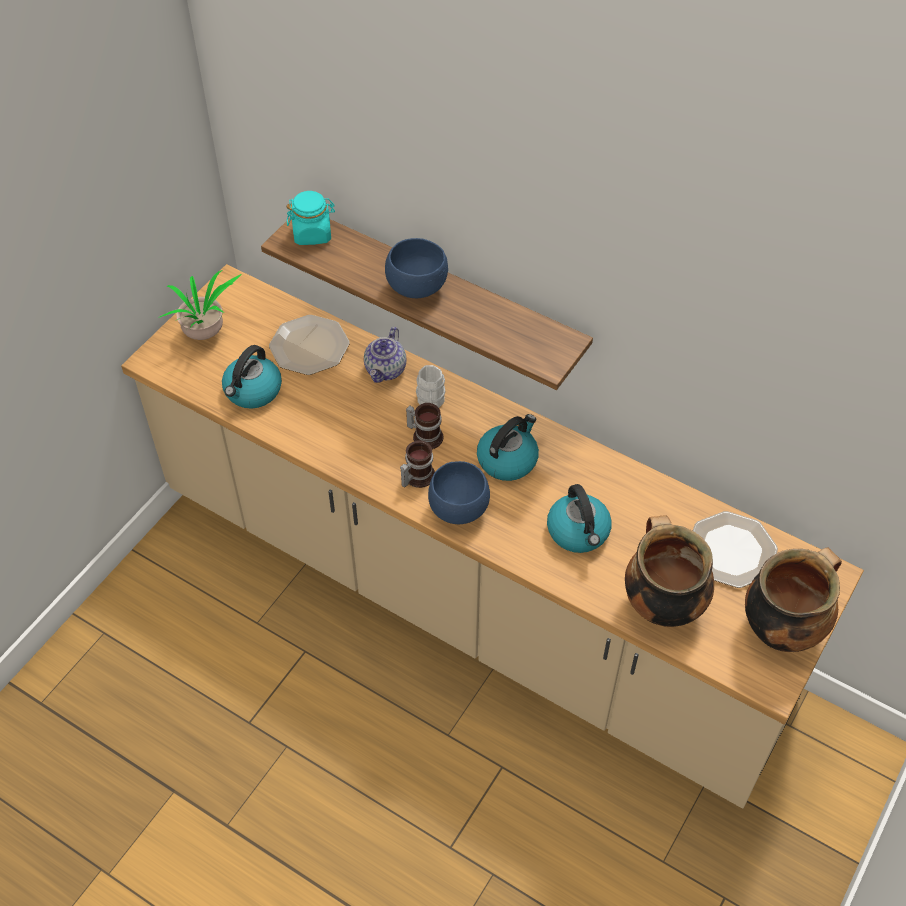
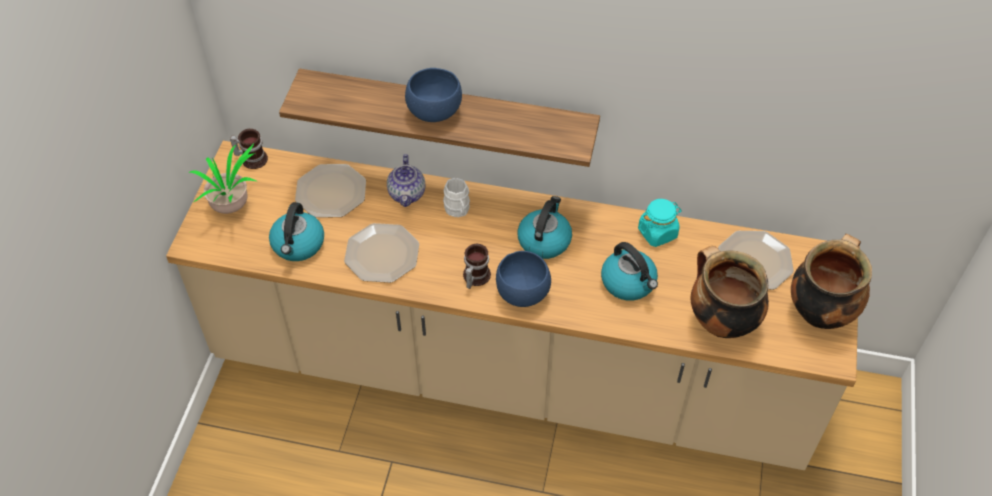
camera: 20 degrees left, 0 degrees up
turquoise jar [286,191,335,245] -> turquoise jar moved to [638,199,682,247]
mug [406,403,443,449] -> mug moved to [230,129,268,169]
none -> plate [344,223,419,283]

